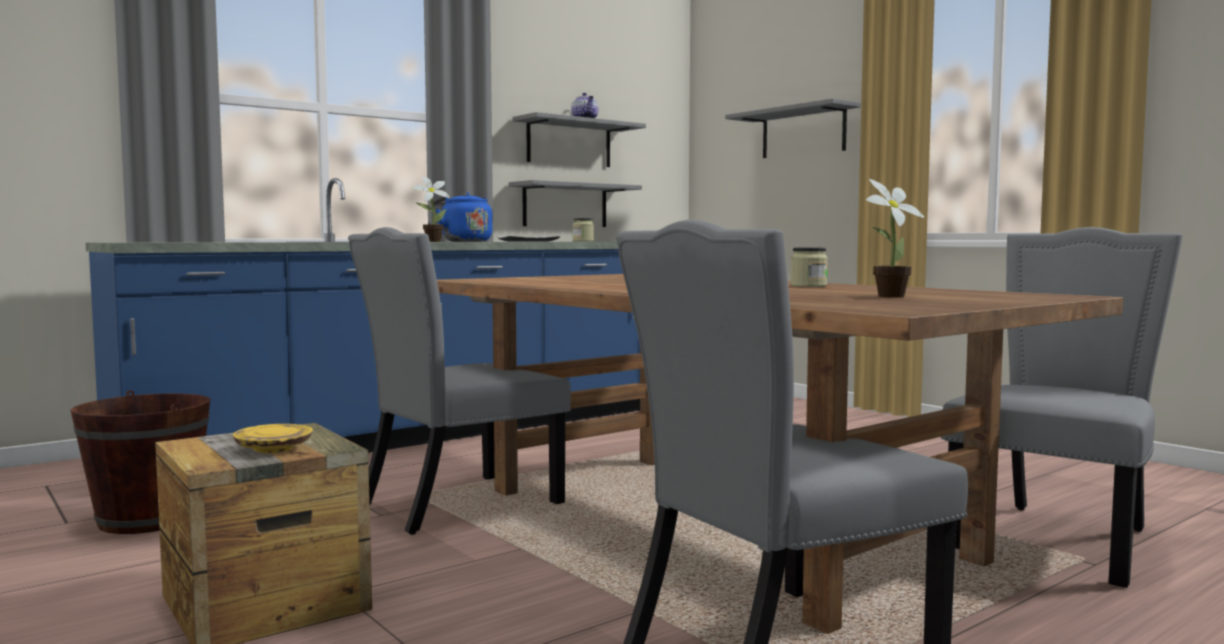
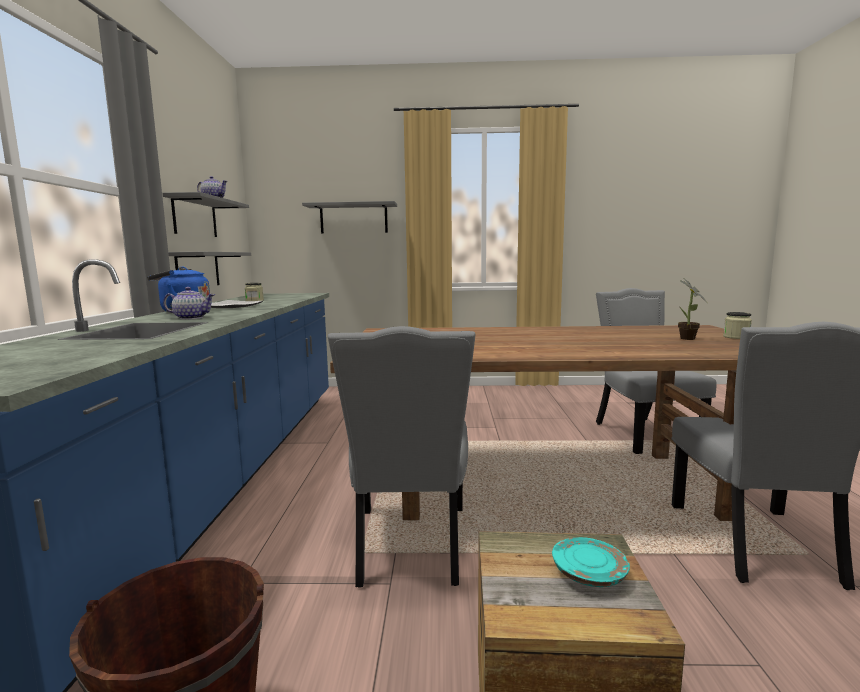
camera: 50 degrees left, 5 degrees up
yellow plate [233,424,313,453] -> turquoise plate [552,537,630,587]
potted plant [412,176,450,242] -> teapot [163,287,215,320]
jar [790,248,828,287] -> jar moved to [723,312,752,339]

